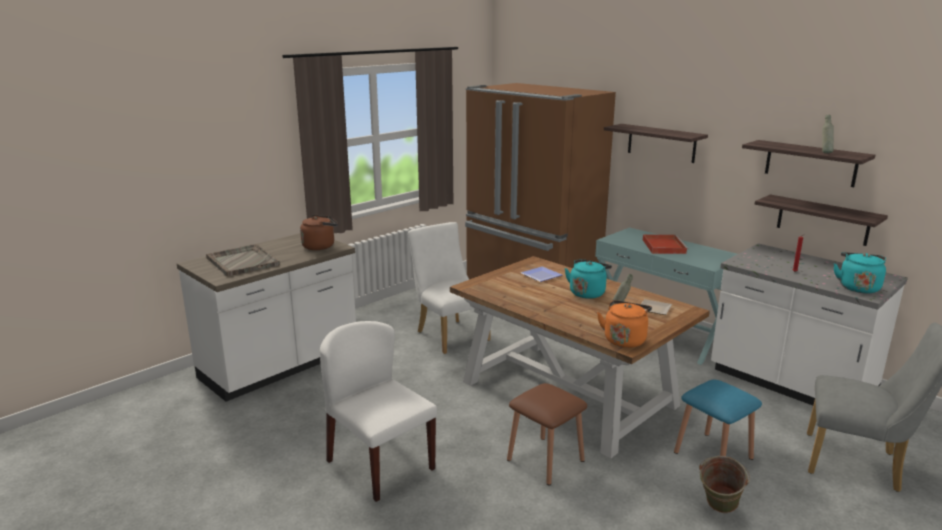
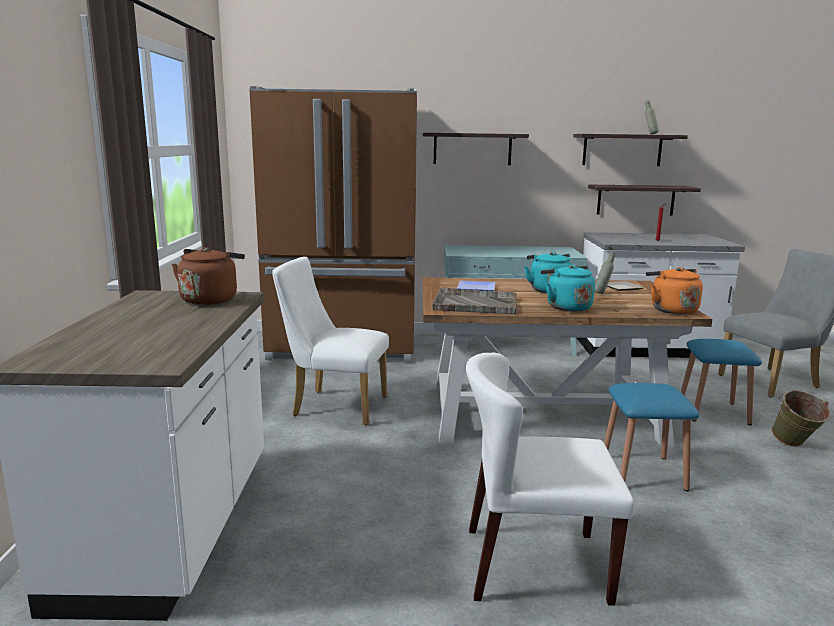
camera: 45 degrees left, 5 degrees down
grey tray [206,244,280,276] -> grey tray moved to [432,288,517,314]
brown stool [507,383,587,486] -> blue stool [604,383,699,491]
red tray [643,235,689,254] -> none
turquoise kettle [834,252,886,294] -> turquoise kettle moved to [541,265,595,312]

